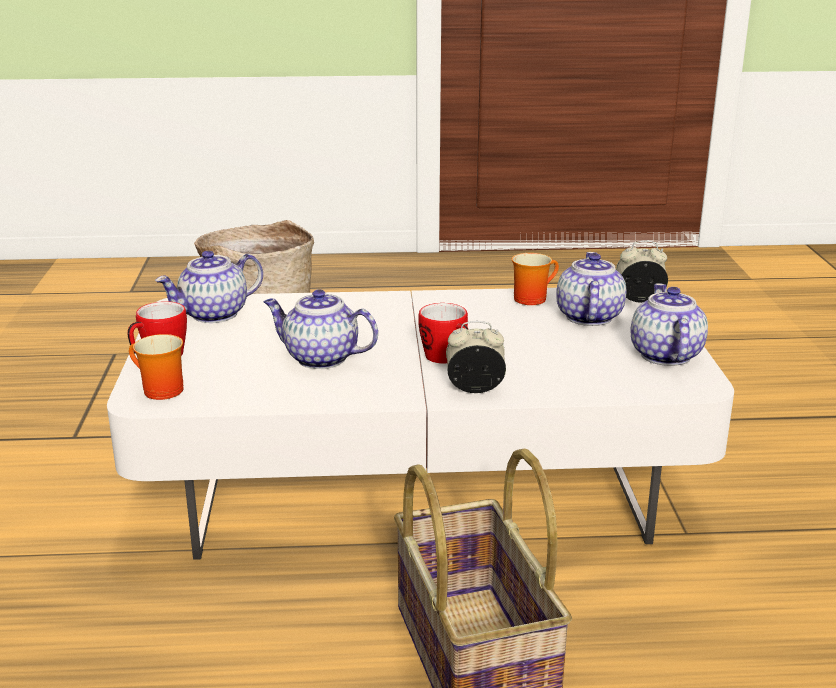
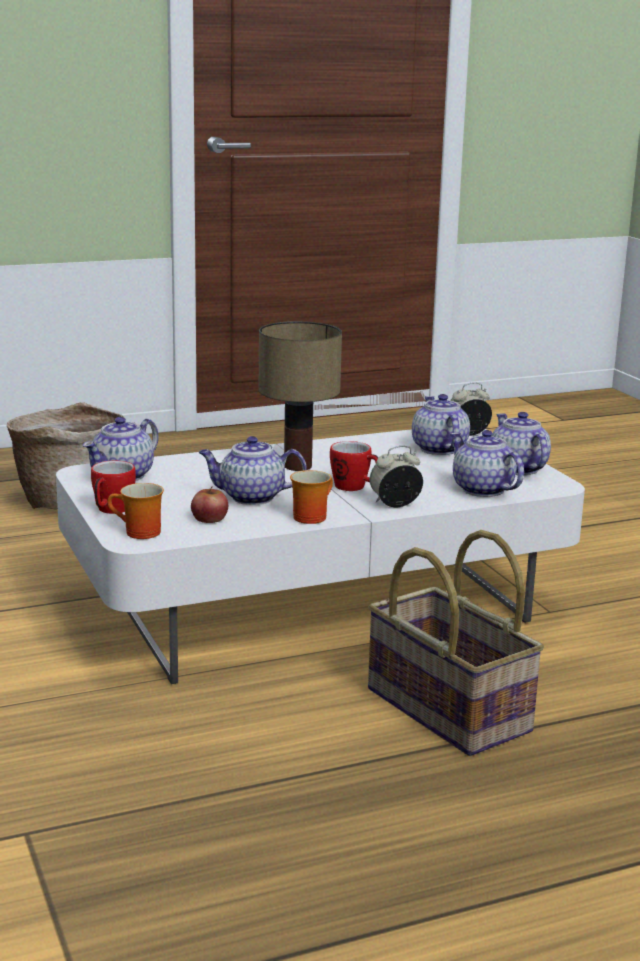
camera: 20 degrees left, 5 degrees down
mug [512,253,559,305] -> mug moved to [290,470,333,524]
none -> apple [191,486,228,523]
none -> table lamp [258,321,342,471]
none -> teapot [450,430,524,497]

